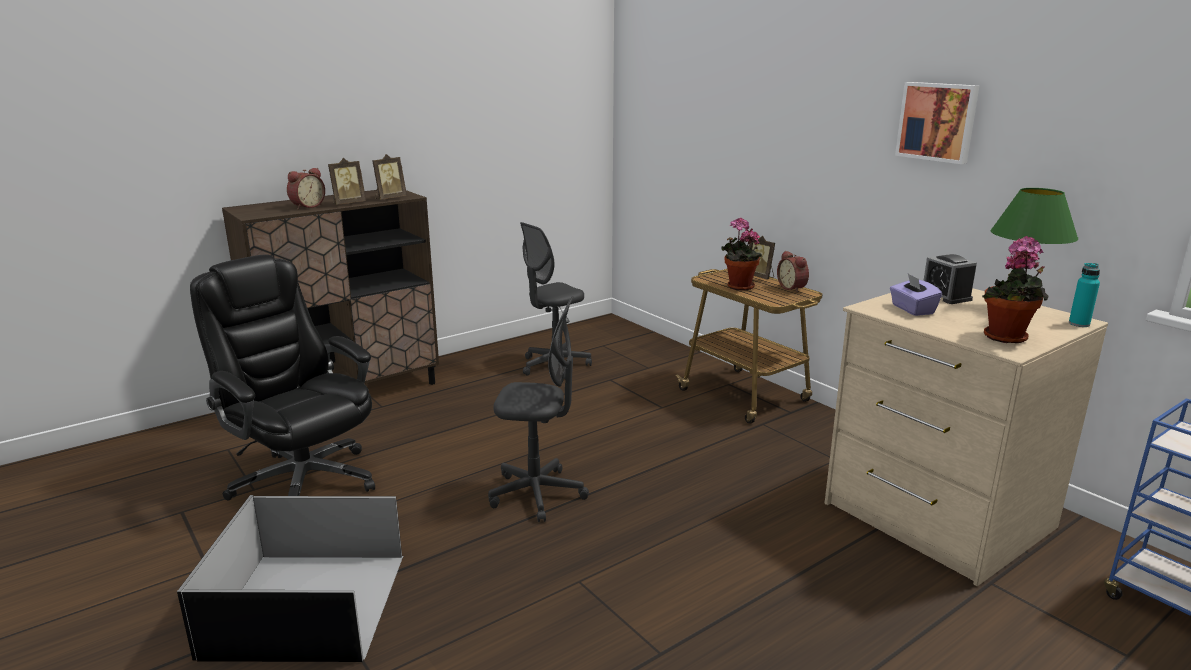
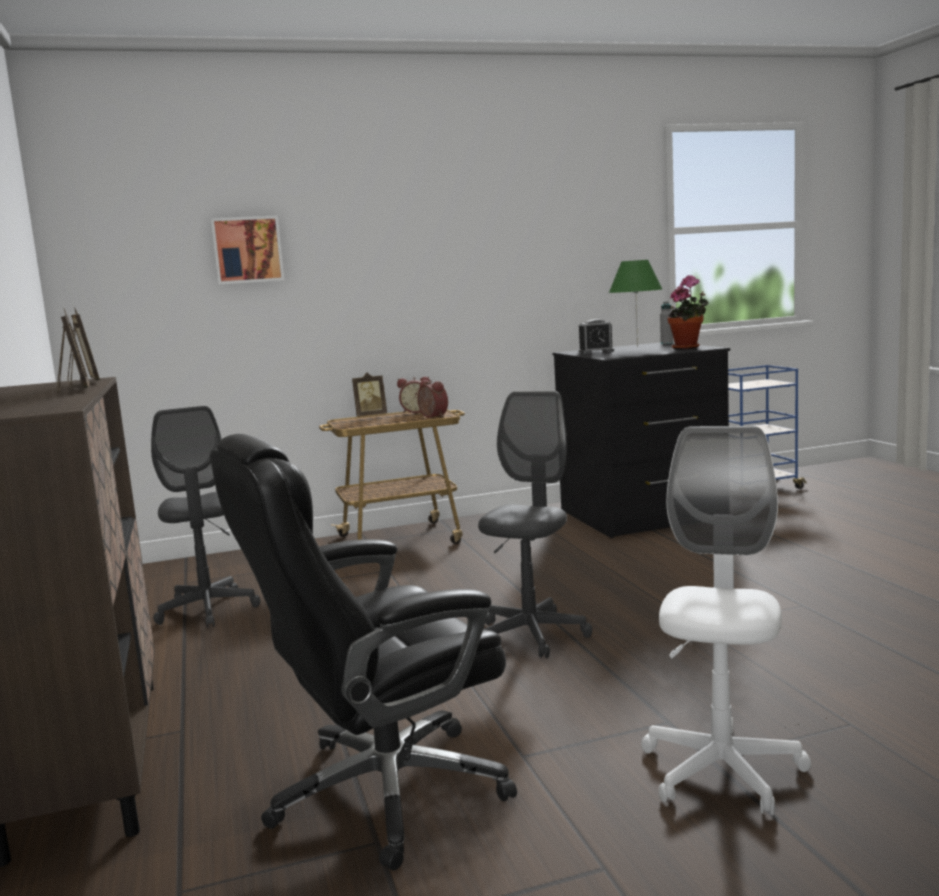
camera: 70 degrees left, 10 degrees down
black storage box [177,495,403,662] -> white office chair [641,426,811,815]
alarm clock [287,168,325,209] -> alarm clock moved to [417,380,448,417]
potted plant [722,217,762,291] -> none
beige dresser [824,288,1108,586] -> black dresser [552,343,730,538]
purple tissue box [890,273,942,316] -> none
picture [895,82,979,164] -> picture moved to [211,215,284,285]
turquoise bottle [1069,263,1100,327] -> grey bottle [660,301,673,344]

